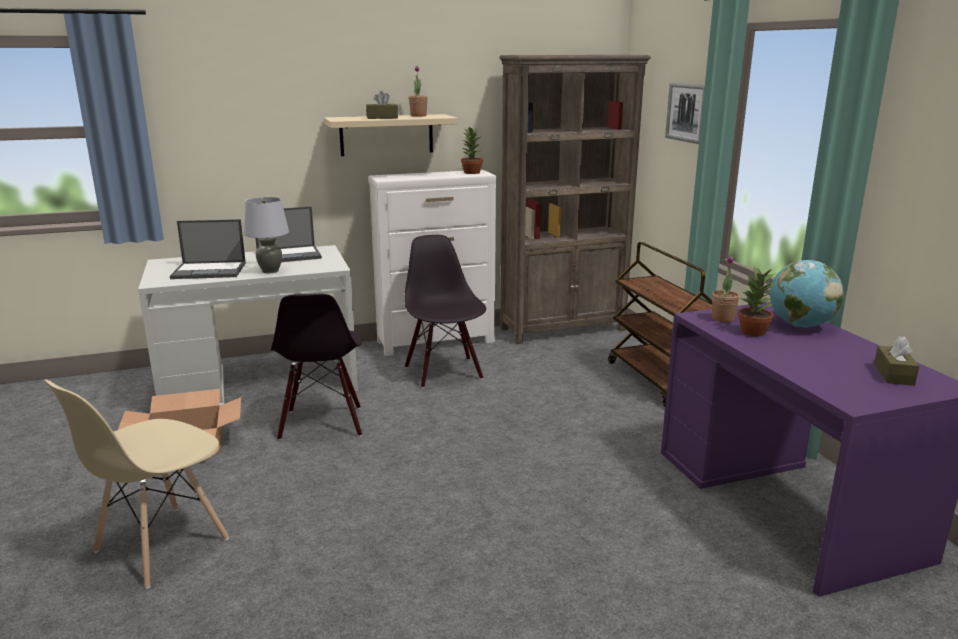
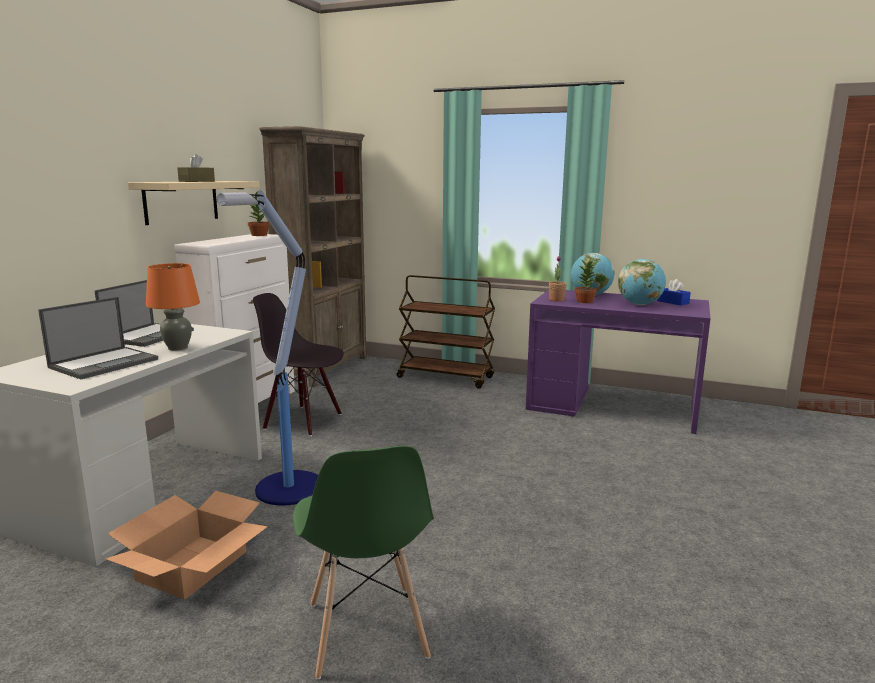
camera: 50 degrees left, 5 degrees down
beige chair [44,380,229,589] -> green chair [292,446,434,679]
grey table lamp [244,197,289,273] -> orange table lamp [146,263,200,351]
black chair [271,294,362,440] -> floor lamp [217,190,318,505]
potted plant [409,66,428,117] -> none
picture [665,83,705,144] -> none
brown tissue box [874,336,919,386] -> blue tissue box [657,279,691,305]
none -> globe [618,259,666,305]

